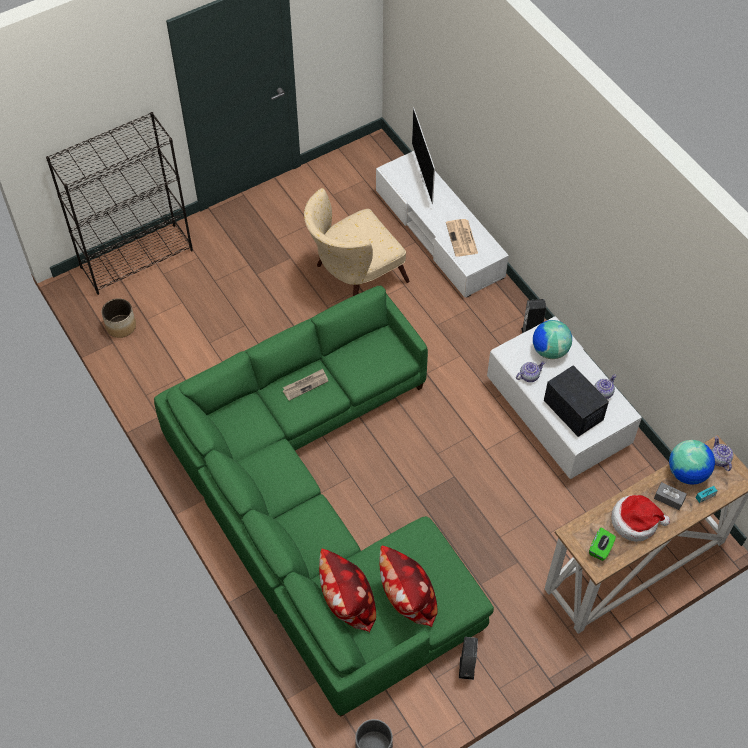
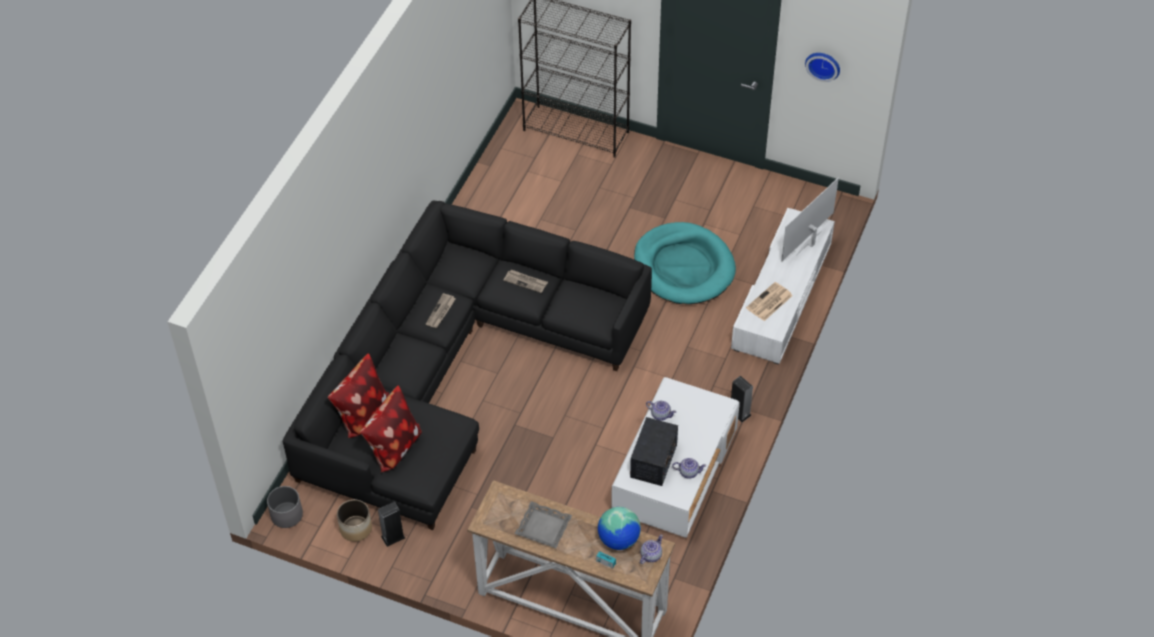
camera: 55 degrees right, 5 degrees down
planter [102,298,136,338] -> planter moved to [337,500,372,542]
green sofa [154,286,494,717] -> black sofa [283,201,652,530]
beige armchair [304,188,409,296] -> turquoise dog bed [634,222,736,304]
globe [533,320,572,359] -> none
green tissue box [589,527,616,561] -> none
hat [611,495,670,542] -> grey tray [515,501,572,548]
grey tissue box [654,482,687,510] -> none
none -> newspaper [426,293,456,328]
none -> wall clock [805,53,840,82]

